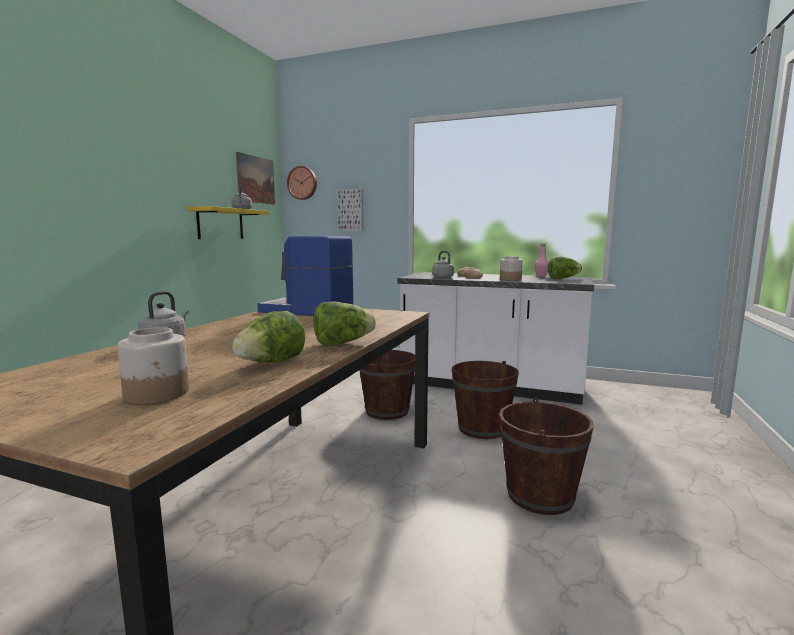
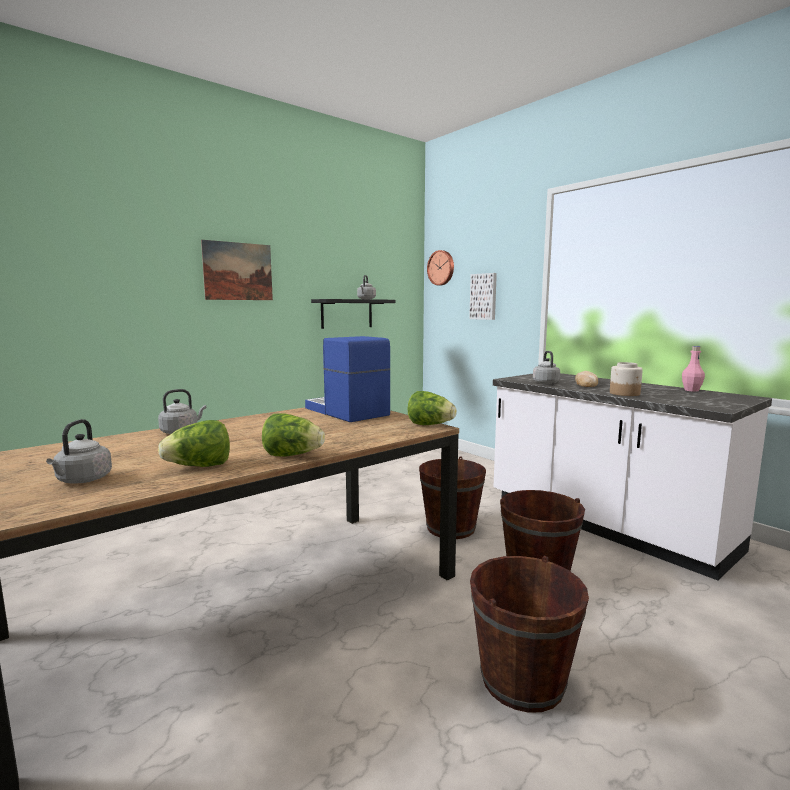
camera: 30 degrees right, 0 degrees up
jar [117,327,189,404] -> grey kettle [46,419,112,483]
yellow shelf [187,206,270,239] -> black shelf [311,299,395,329]
picture [236,152,275,205] -> picture moved to [201,240,273,300]
lettuce [548,256,582,279] -> lettuce moved to [408,391,457,425]

